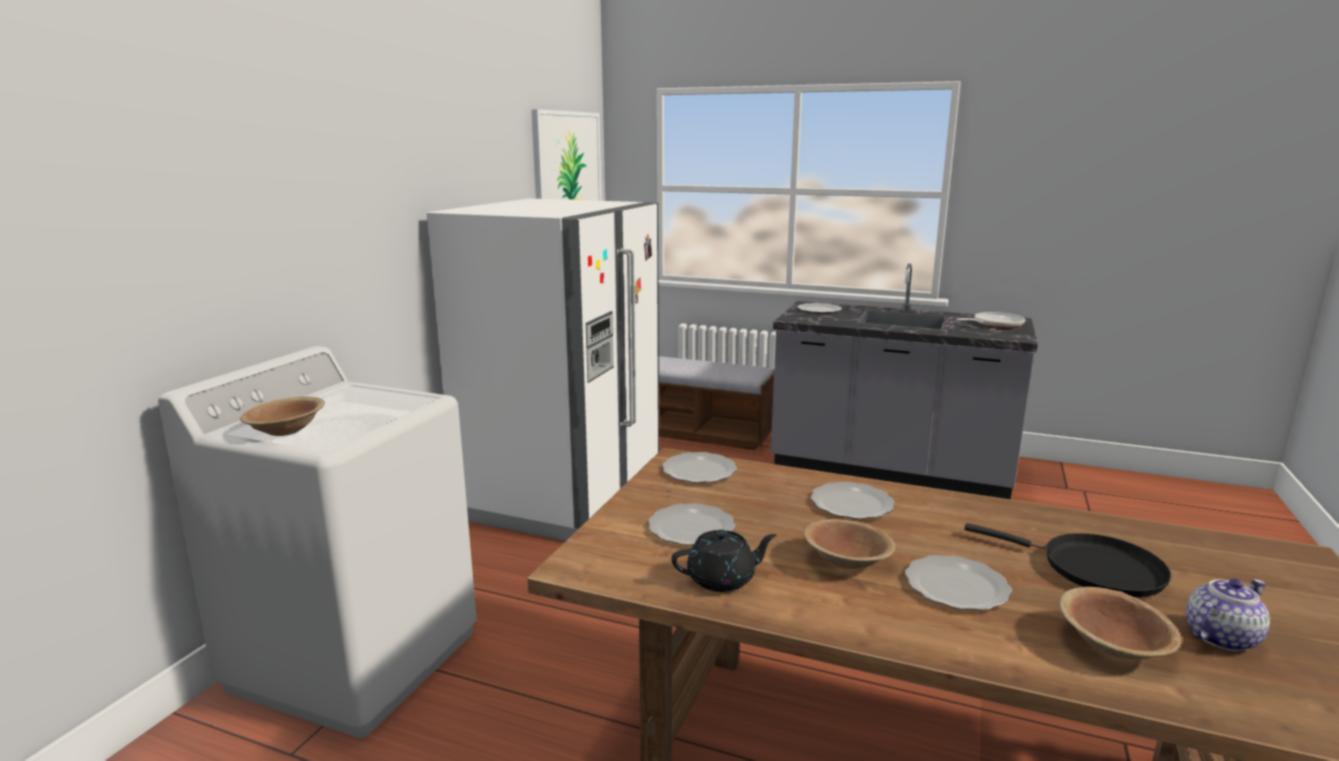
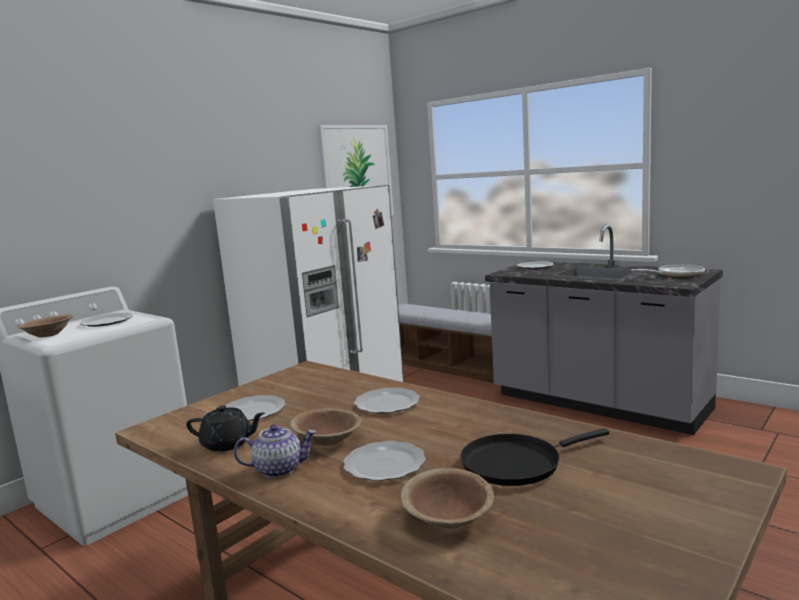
camera: 20 degrees right, 5 degrees down
plate [662,452,737,483] -> plate moved to [79,313,133,327]
black frying pan [964,523,1171,597] -> black frying pan turned 105 degrees clockwise [460,428,609,486]
teapot [1186,579,1270,651] -> teapot moved to [234,424,317,478]

